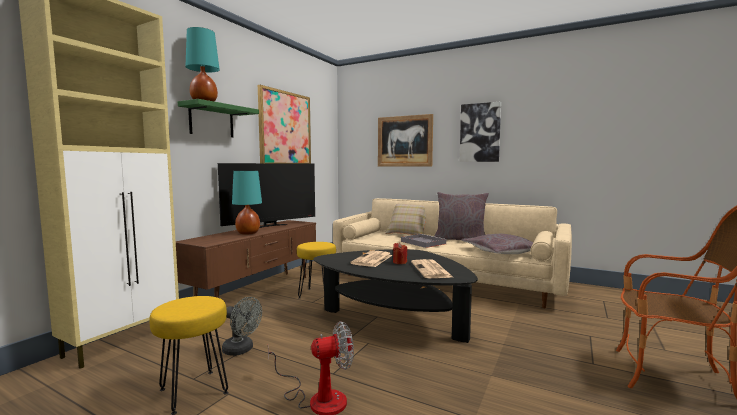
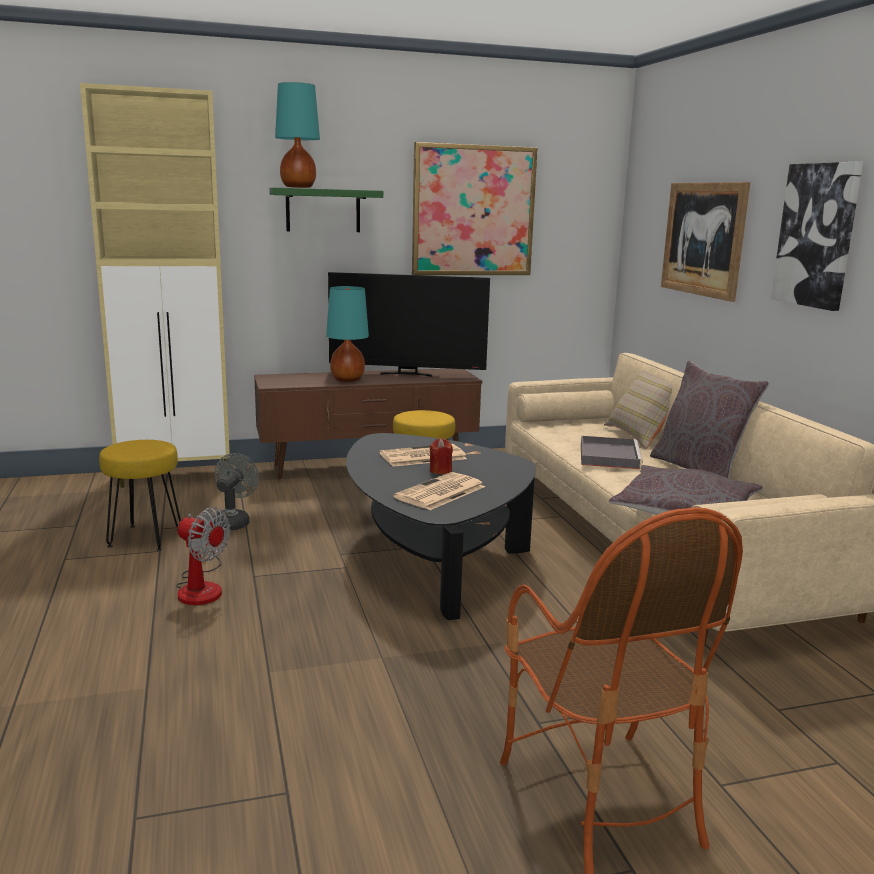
camera: 45 degrees right, 10 degrees up
grey fan [222,297,262,356] -> grey fan turned 150 degrees counterclockwise [213,453,259,530]

